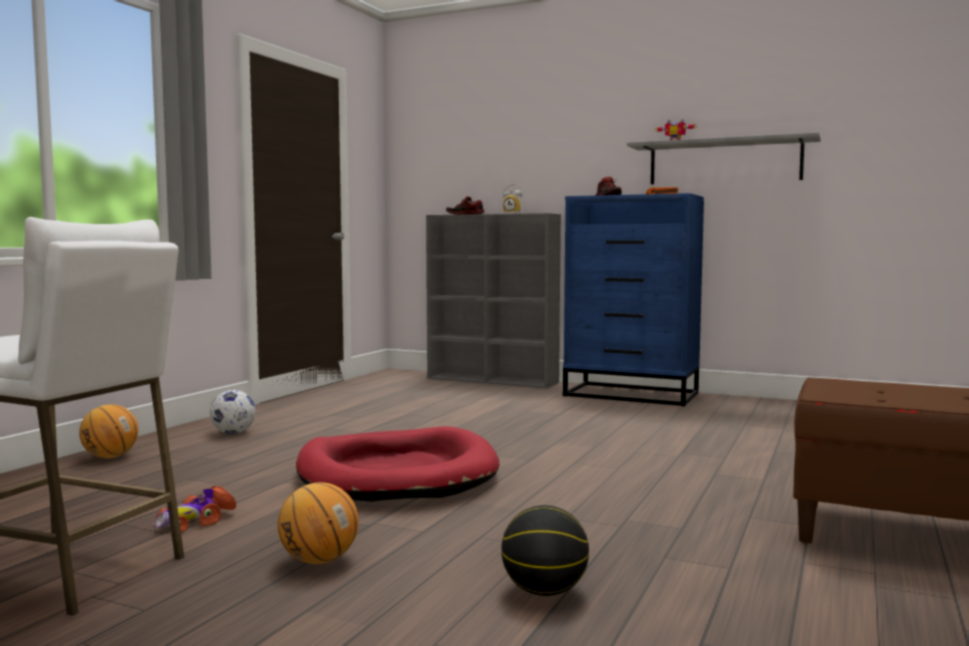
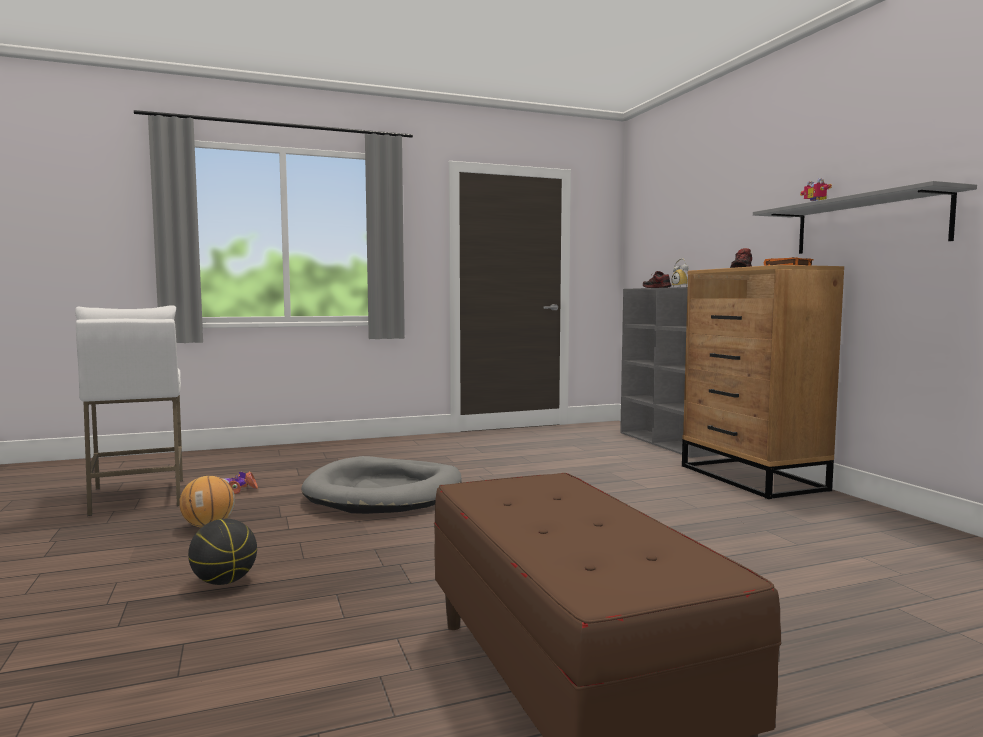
camera: 45 degrees right, 0 degrees up
basketball [79,404,138,458] -> none
football [210,390,255,434] -> none
red dog bed [296,426,499,502] -> grey dog bed [301,456,462,514]
blue dresser [563,193,704,406] -> brown dresser [682,265,844,499]

